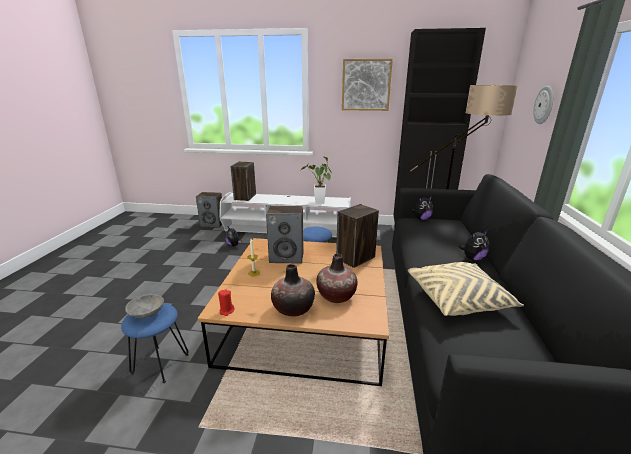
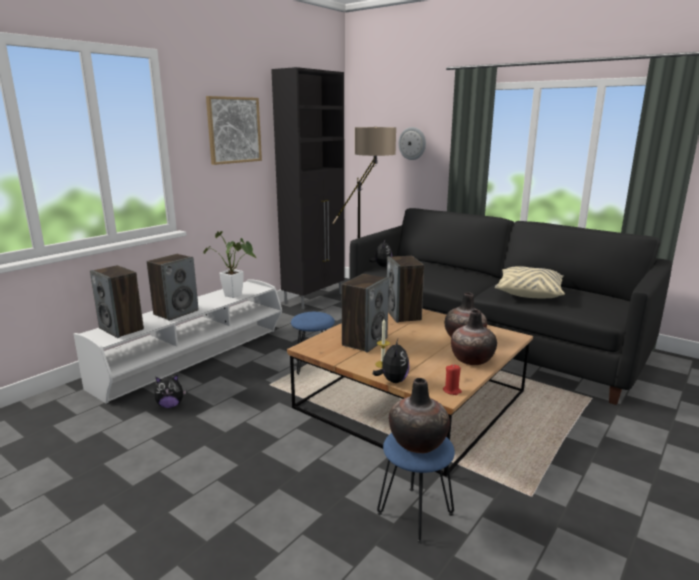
camera: 60 degrees left, 5 degrees down
grey bowl [125,294,164,318] -> vase [389,378,450,453]
speaker [196,192,222,228] -> speaker moved to [147,254,199,321]
plush toy [458,230,489,261] -> plush toy moved to [373,339,410,383]

